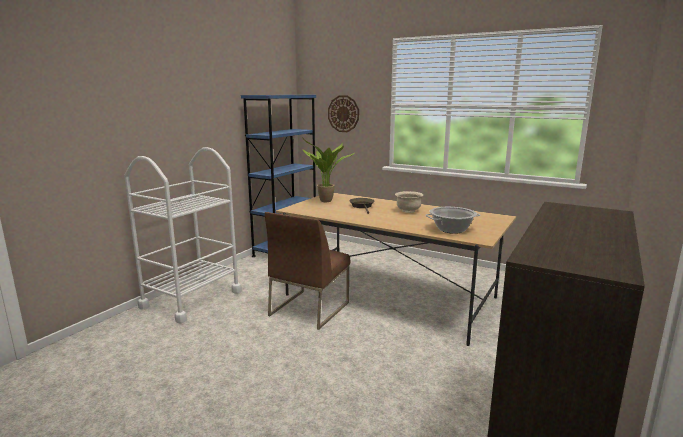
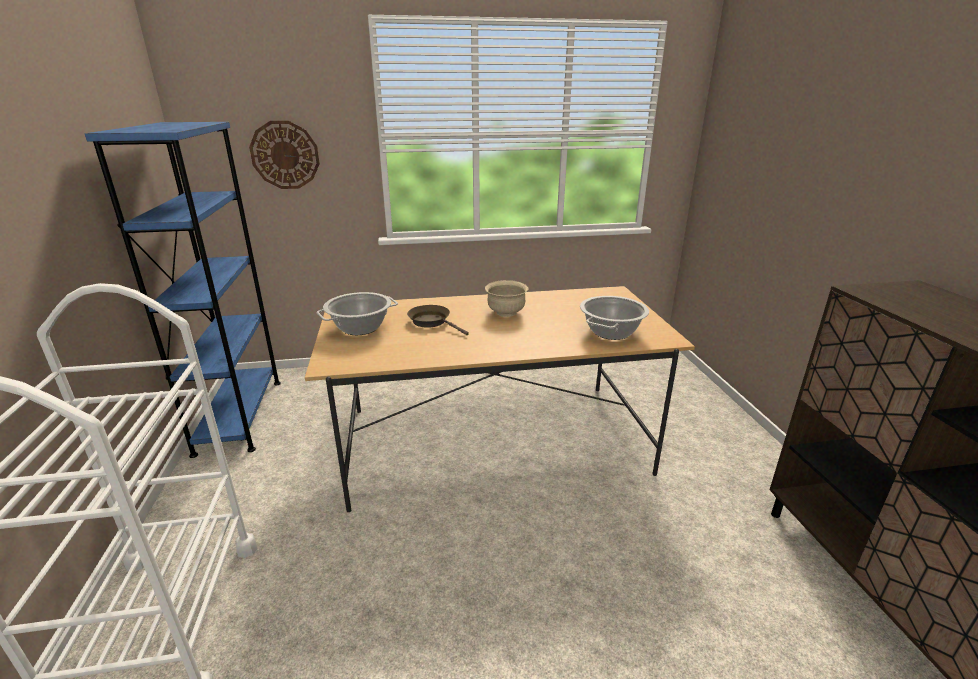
camera: 40 degrees left, 10 degrees up
brown chair [265,212,350,330] -> none
potted plant [302,137,354,202] -> cooking pot [317,292,398,335]

